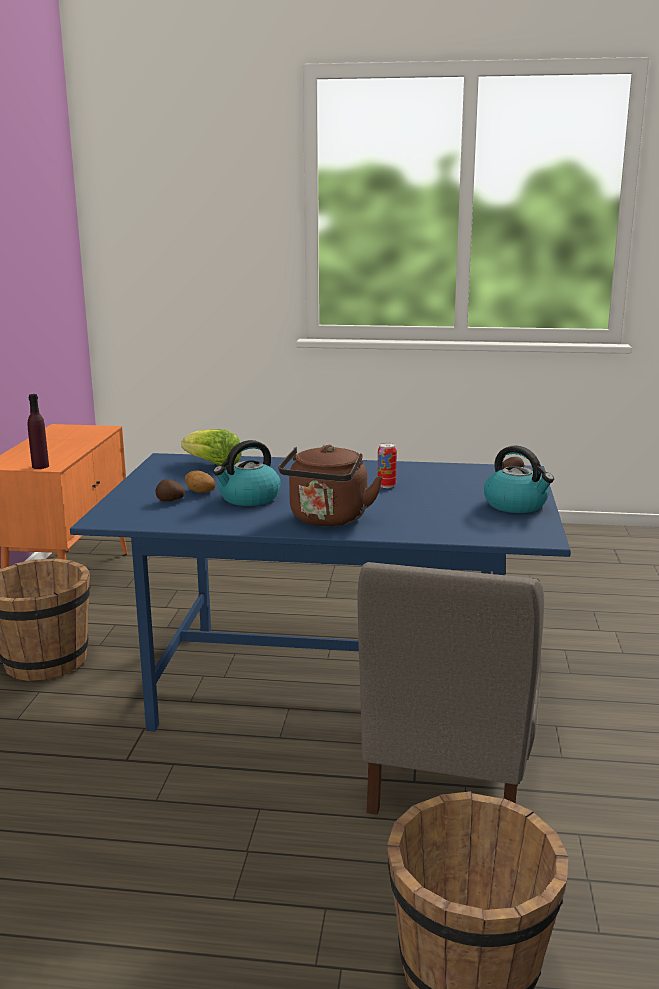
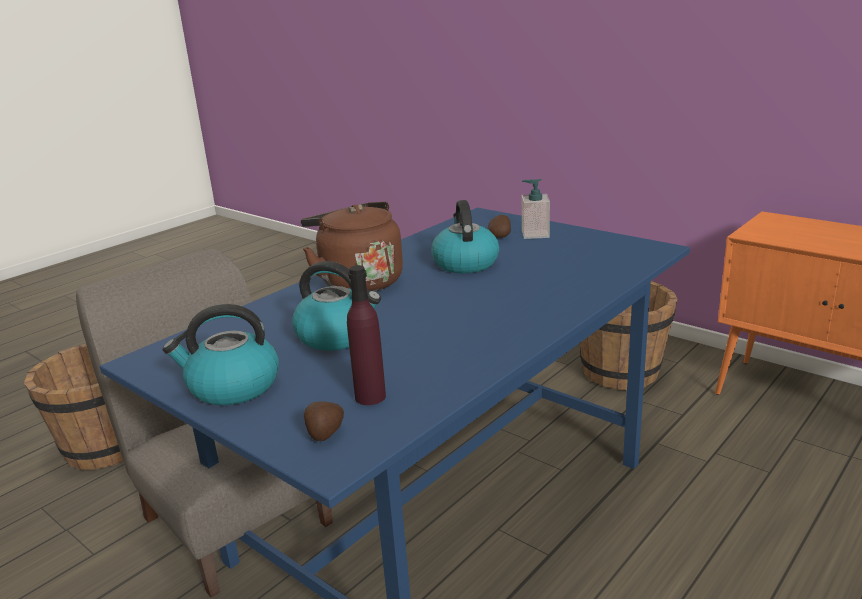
camera: 125 degrees right, 5 degrees up
purple bottle [28,394,49,469] -> purple bottle moved to [347,265,386,405]
lettuce [181,429,242,468] -> none
potato [185,471,216,493] -> none
can [377,443,397,488] -> none
none -> kettle [292,261,381,351]
none -> soap dispenser [522,179,550,239]

